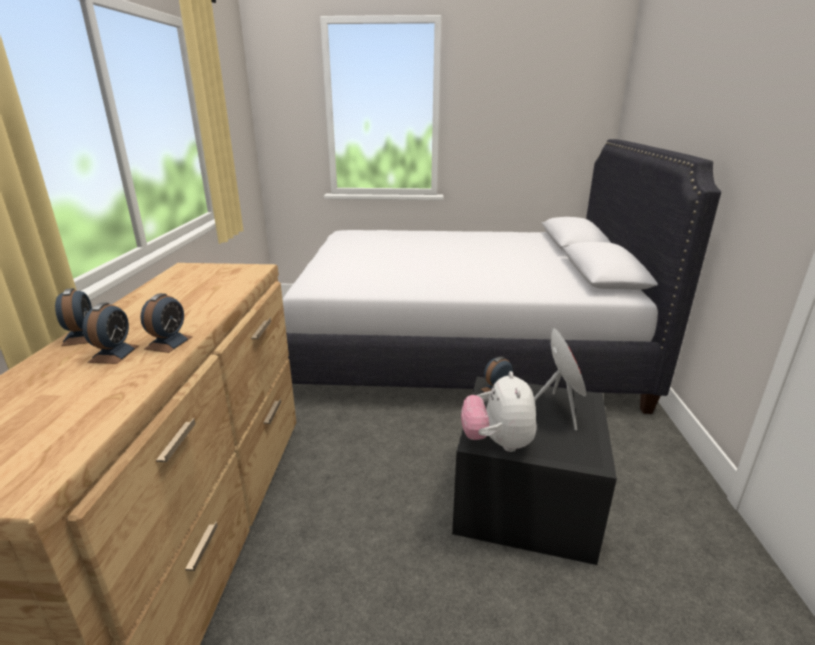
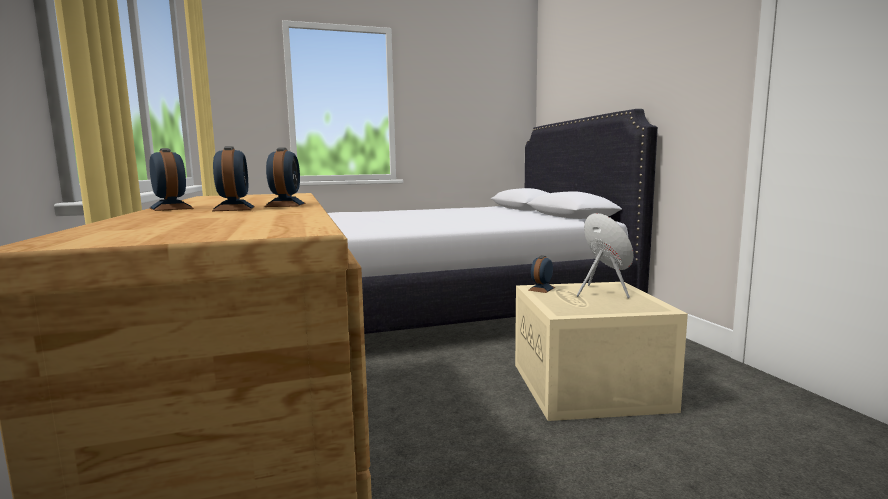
camera: 20 degrees left, 15 degrees down
black storage box [452,377,617,565] -> beige storage box [515,282,688,421]
plush toy [461,371,536,452] -> none

